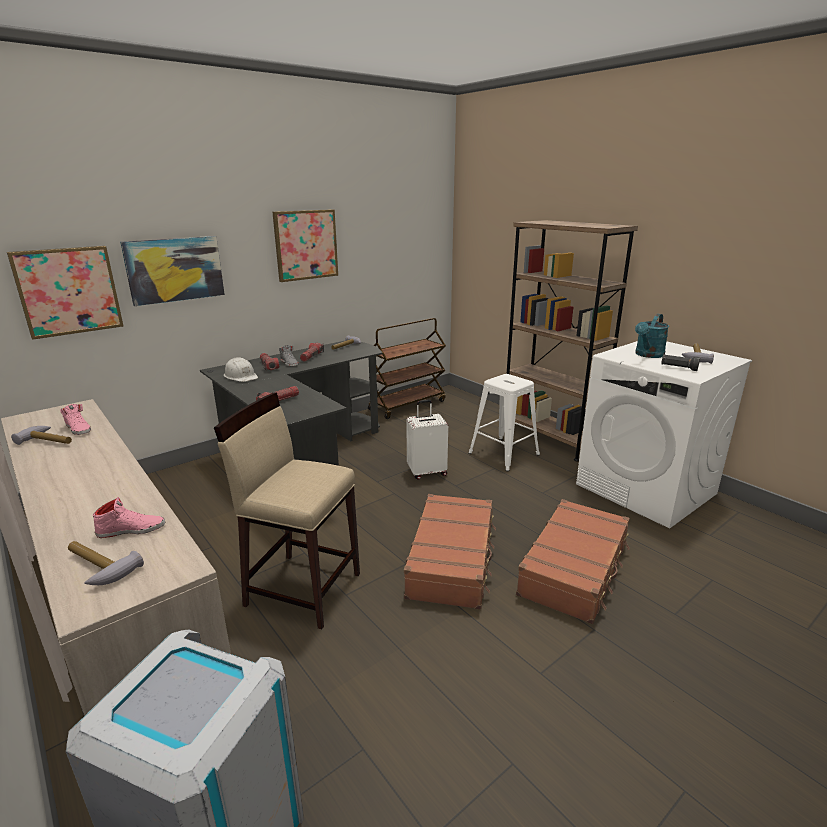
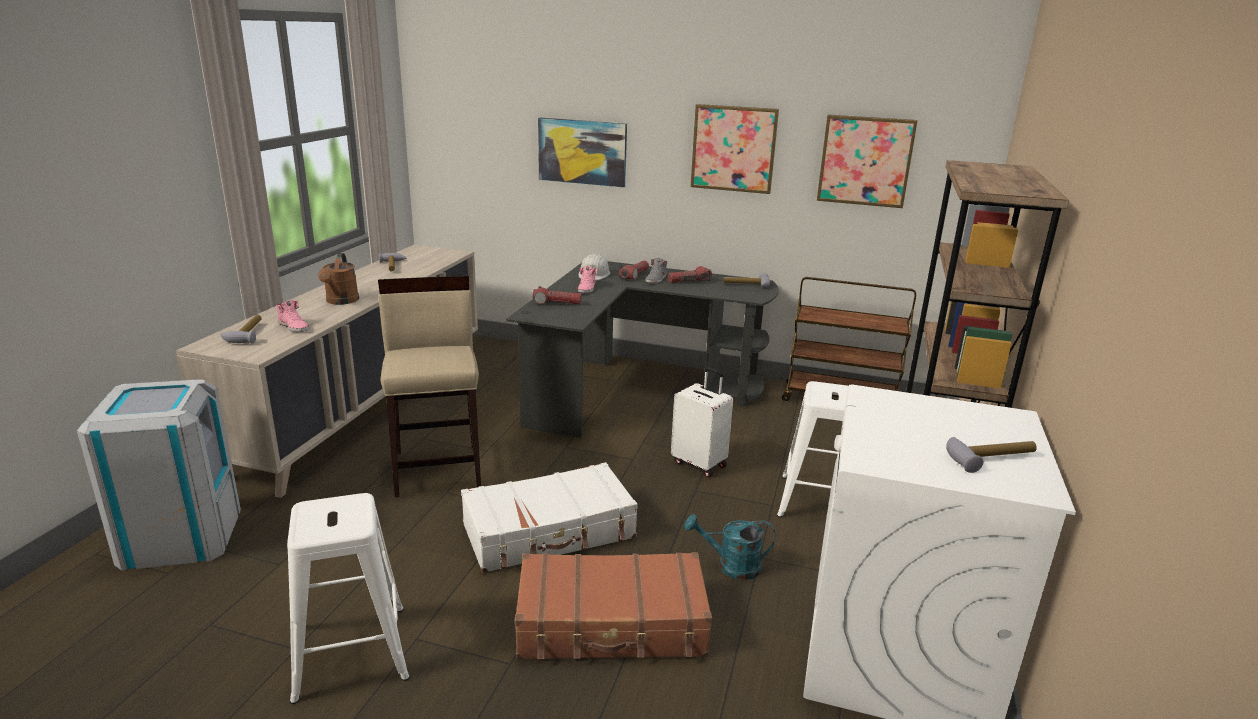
camera: 55 degrees right, 0 degrees up
picture [7,246,123,340] -> picture moved to [817,115,918,208]
pink shoe [60,404,91,435] -> pink shoe moved to [578,266,597,293]
brown suitcase [404,494,496,610] -> white suitcase [461,462,638,573]
turquoise watering can [635,314,669,358] -> turquoise watering can moved to [684,514,776,580]
black flashlight [661,354,700,371] -> none
none -> white stool [287,493,410,704]
none -> brown watering can [318,253,359,305]

